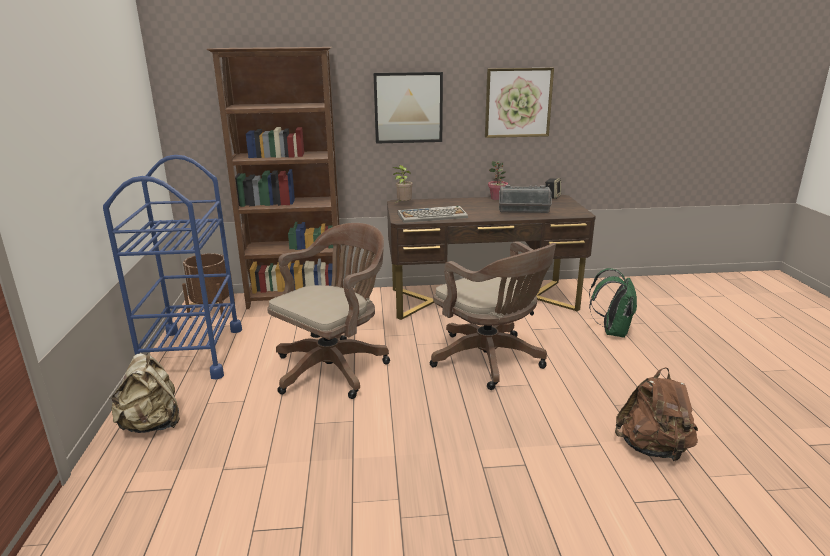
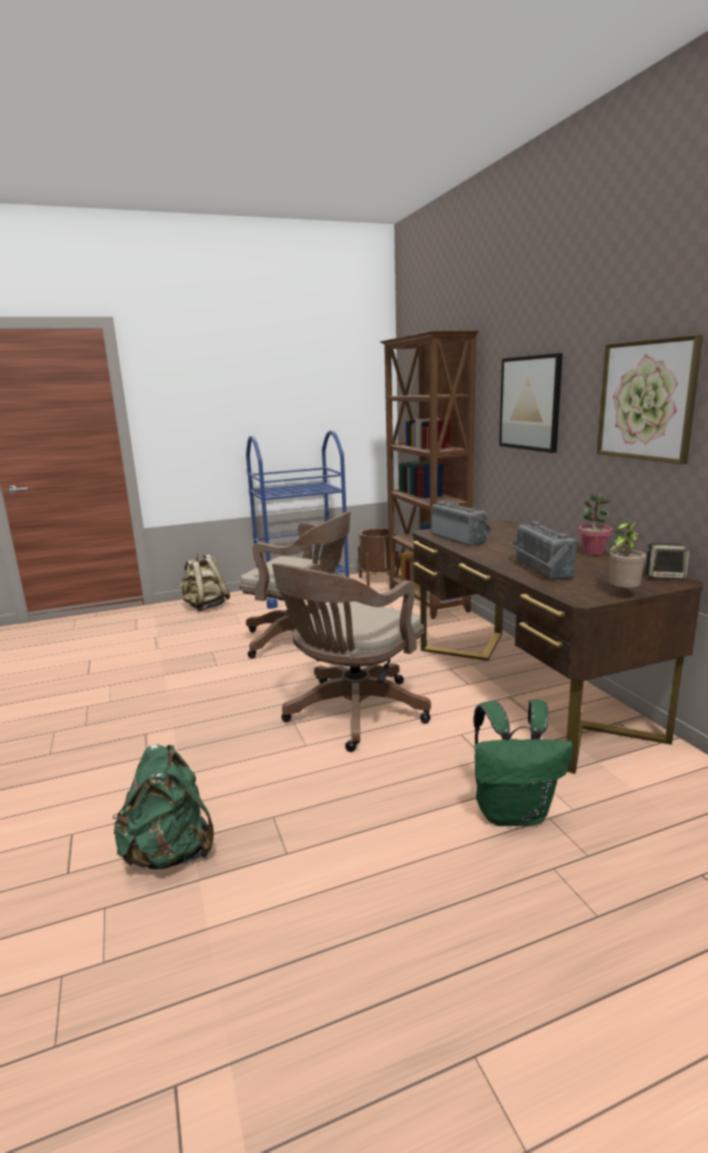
camera: 75 degrees right, 5 degrees down
potted plant [392,165,413,202] -> potted plant moved to [609,519,646,588]
keyboard [398,206,468,223] -> radio [431,501,492,546]
brown backpack [615,367,698,462] -> green backpack [113,744,214,869]

